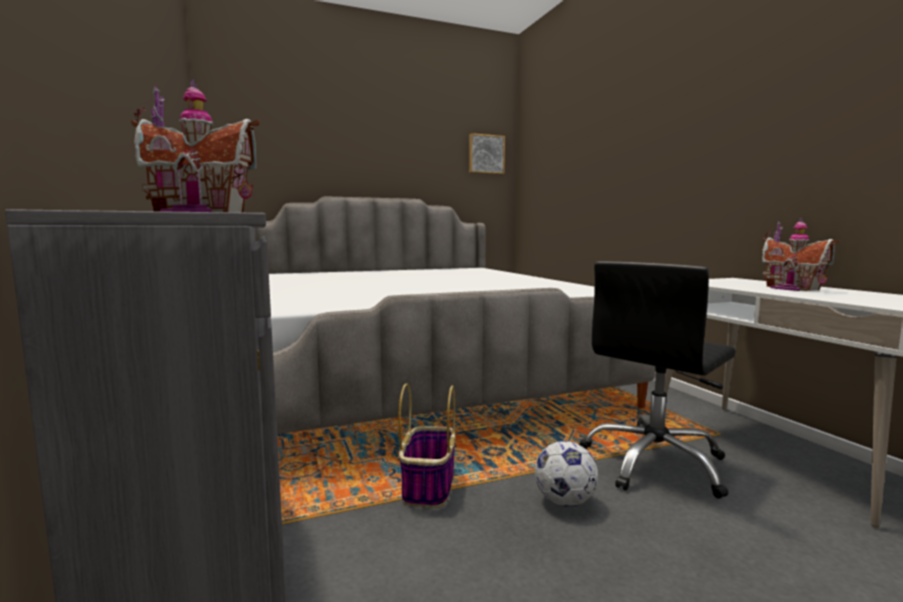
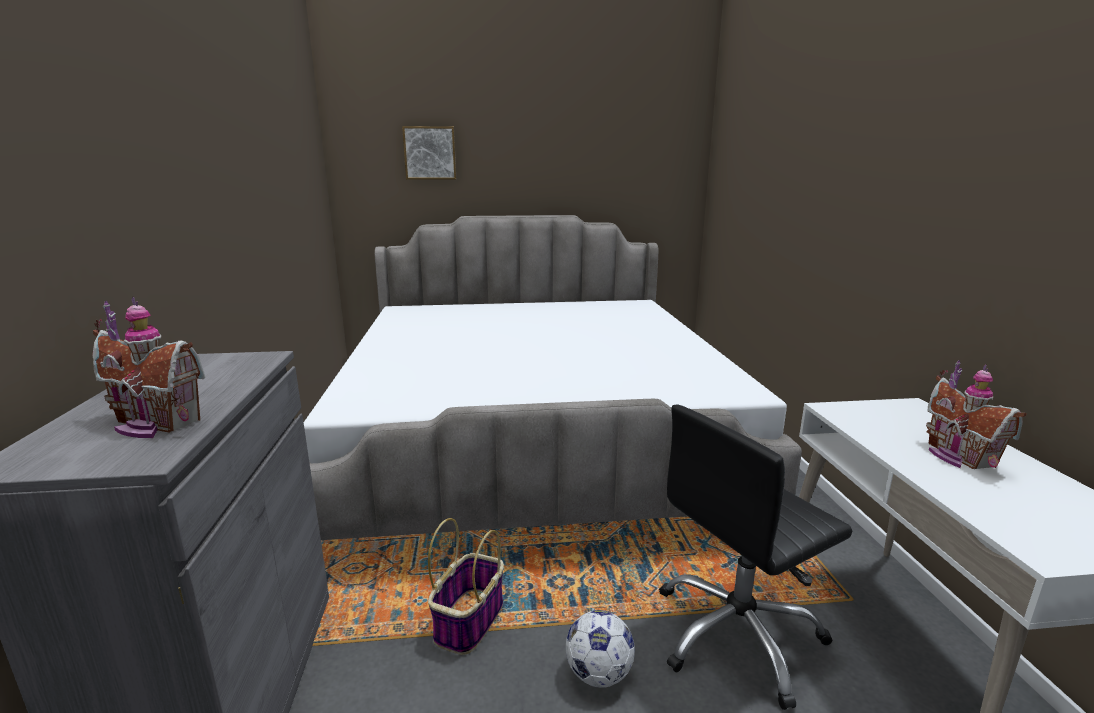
camera: 15 degrees right, 10 degrees up
picture [469,133,505,174] -> picture moved to [402,126,456,180]

